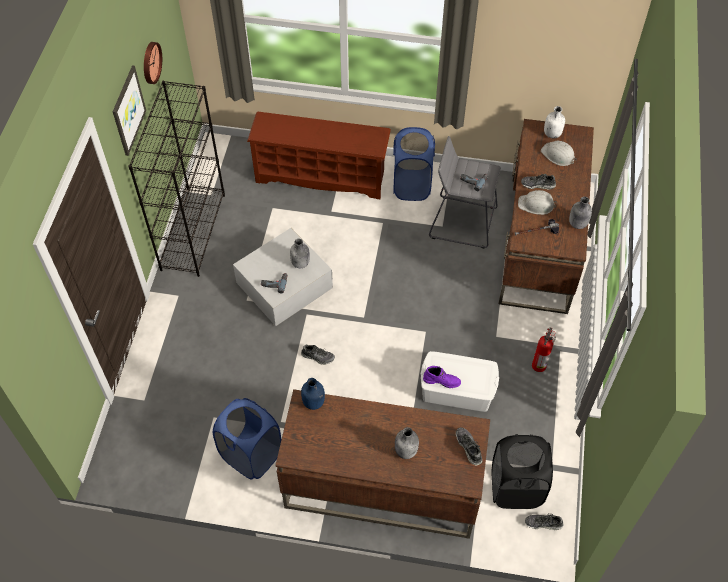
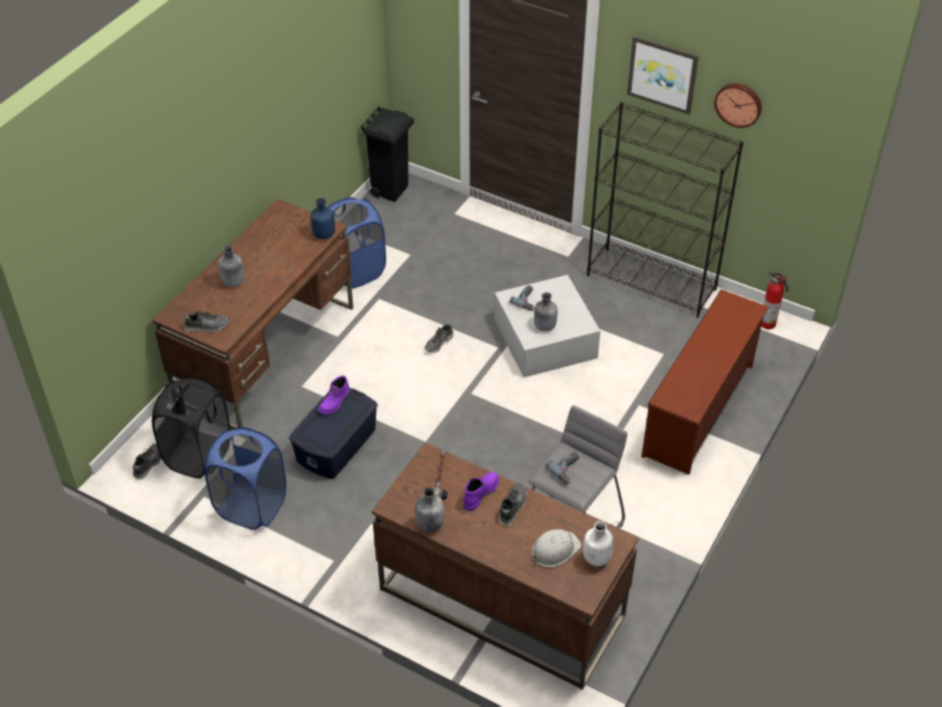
camera: 110 degrees right, 10 degrees down
blue laundry basket [393,127,435,201] -> blue laundry basket moved to [205,427,286,530]
white storage box [420,351,499,412] -> blue storage box [289,388,378,479]
white hard hat [518,190,557,215] -> purple boot [463,472,499,511]
fire extinguisher [532,327,556,372] -> fire extinguisher moved to [761,272,789,330]
none -> black trash can [361,106,414,202]

